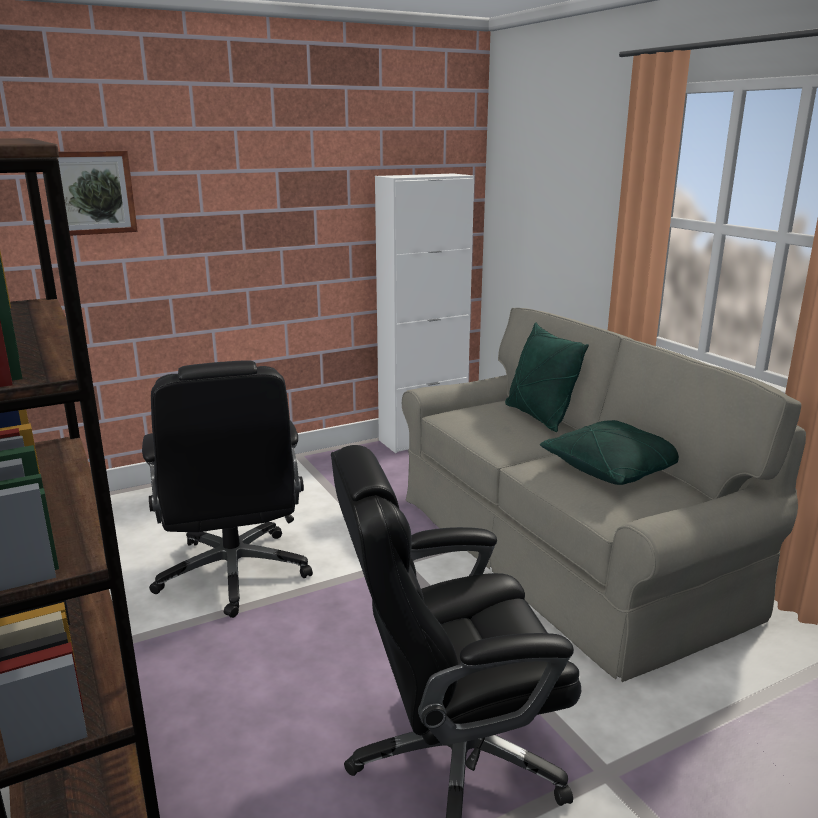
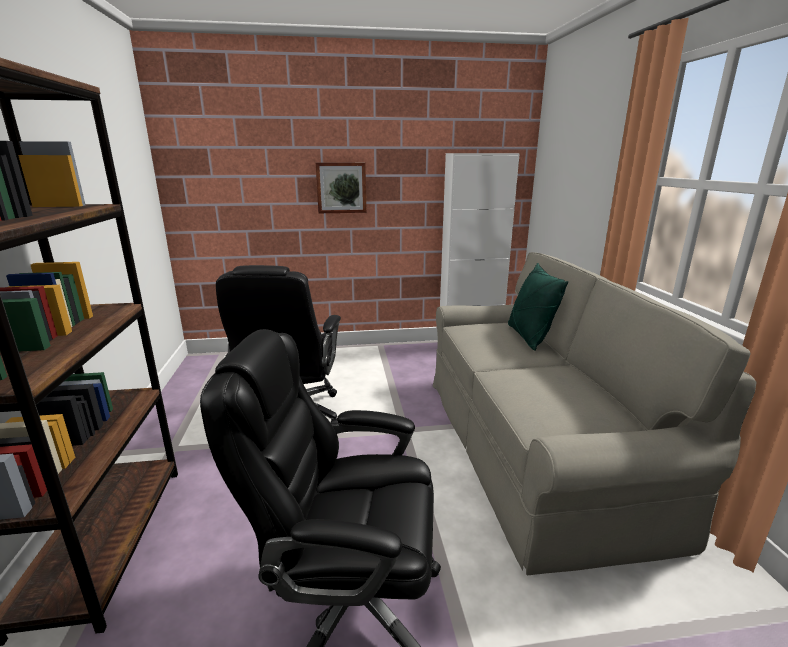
camera: 20 degrees right, 0 degrees up
picture [58,151,138,236] -> picture moved to [316,162,366,213]
green pillow [540,420,679,485] -> none

